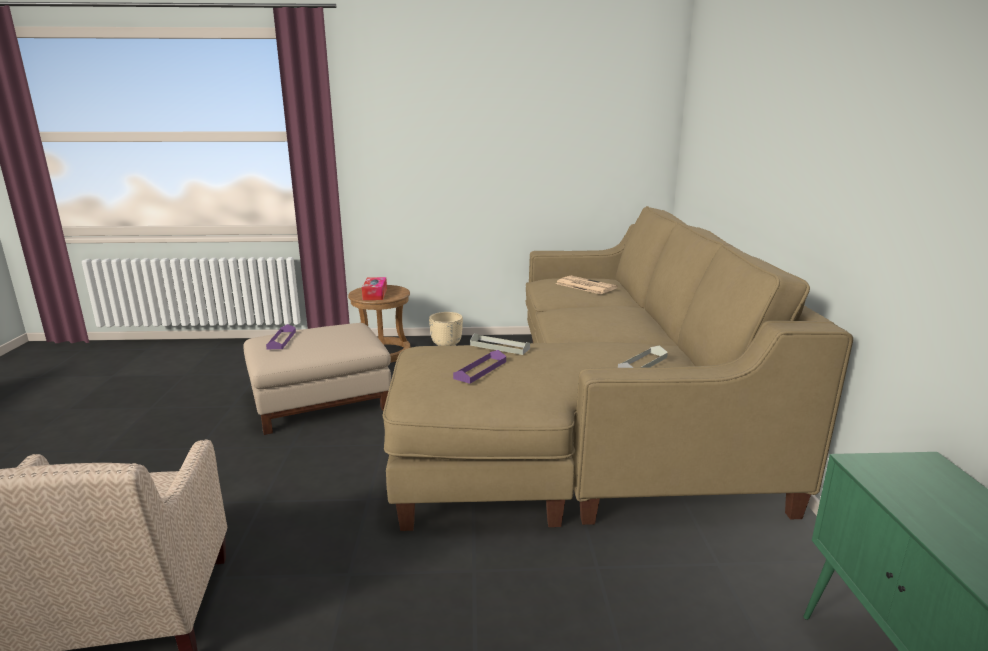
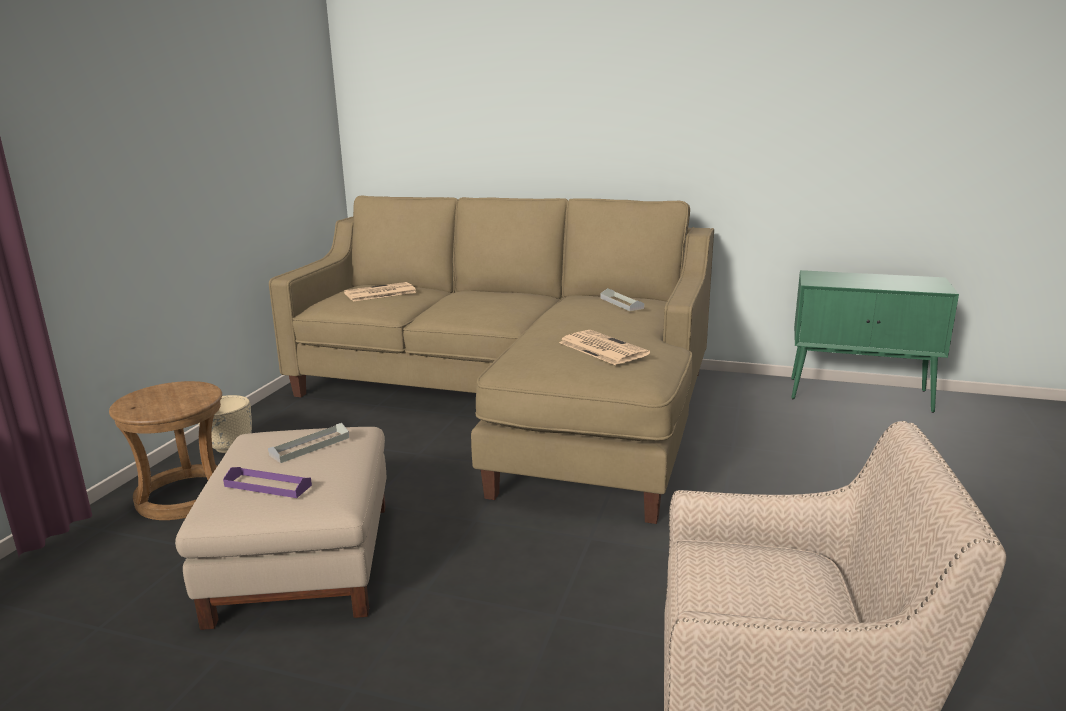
camera: 70 degrees left, 0 degrees up
tissue box [362,277,387,300] -> none
purple tray [453,350,506,384] -> newspaper [559,330,650,365]
grey tray [470,333,530,355] -> grey tray moved to [268,423,349,463]

